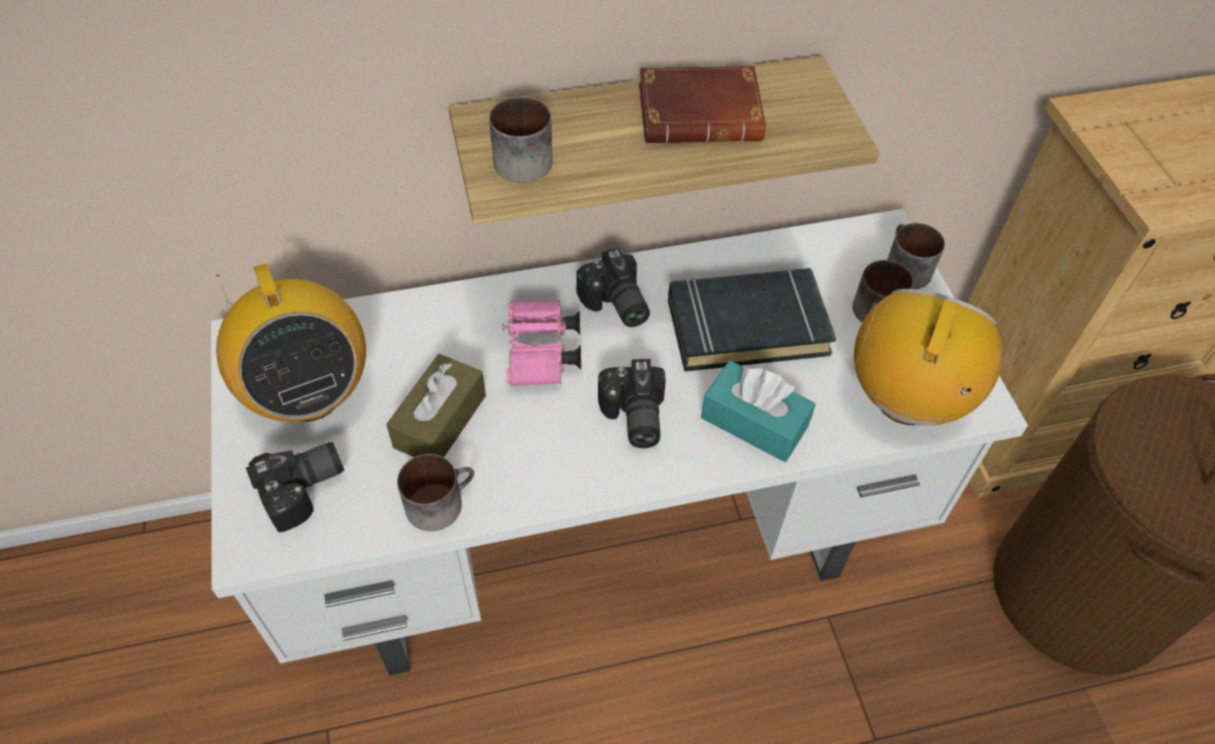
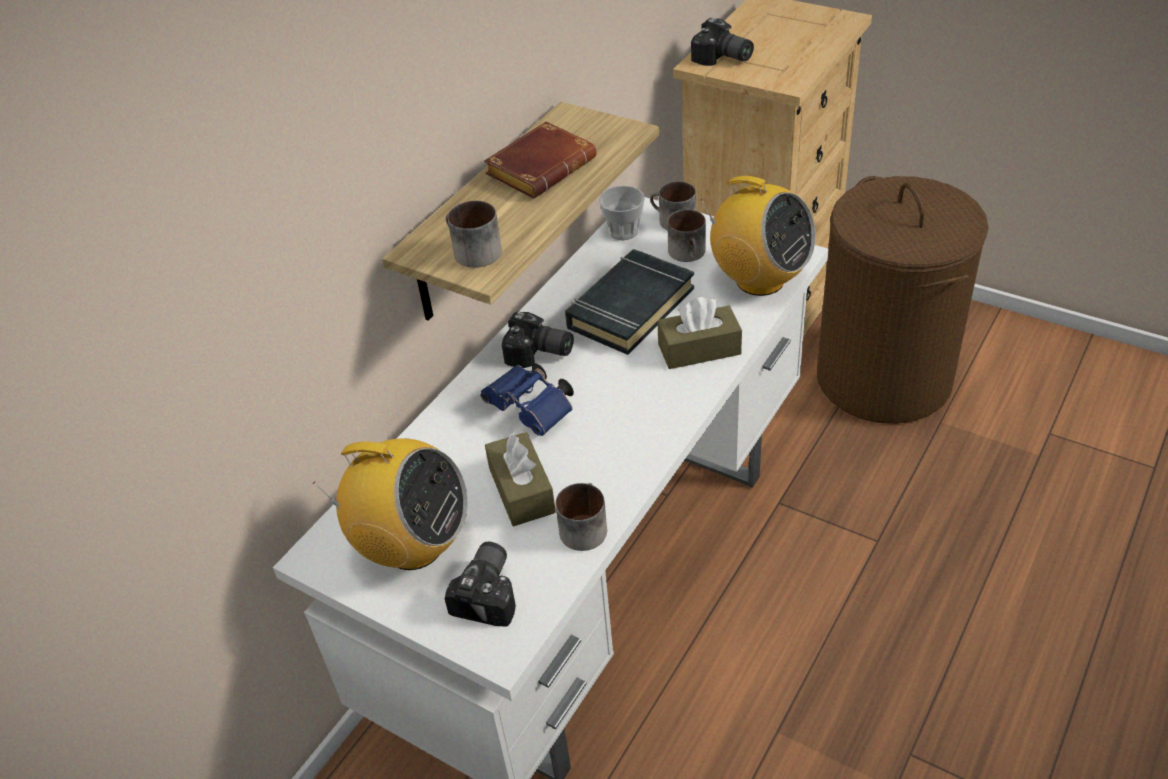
camera: 40 degrees left, 10 degrees down
pink binoculars [502,300,581,386] -> blue binoculars [481,363,574,436]
camera [598,359,666,448] -> camera moved to [691,18,754,66]
turquoise tissue box [701,361,816,462] -> brown tissue box [657,297,742,369]
radio [854,289,1002,426] -> radio turned 150 degrees clockwise [701,176,816,296]
none -> cup [599,185,645,241]

